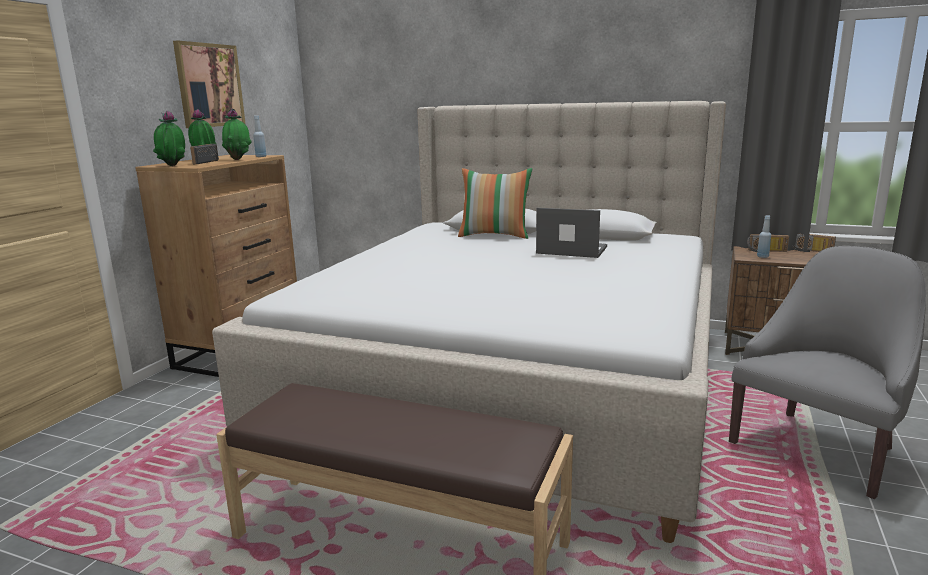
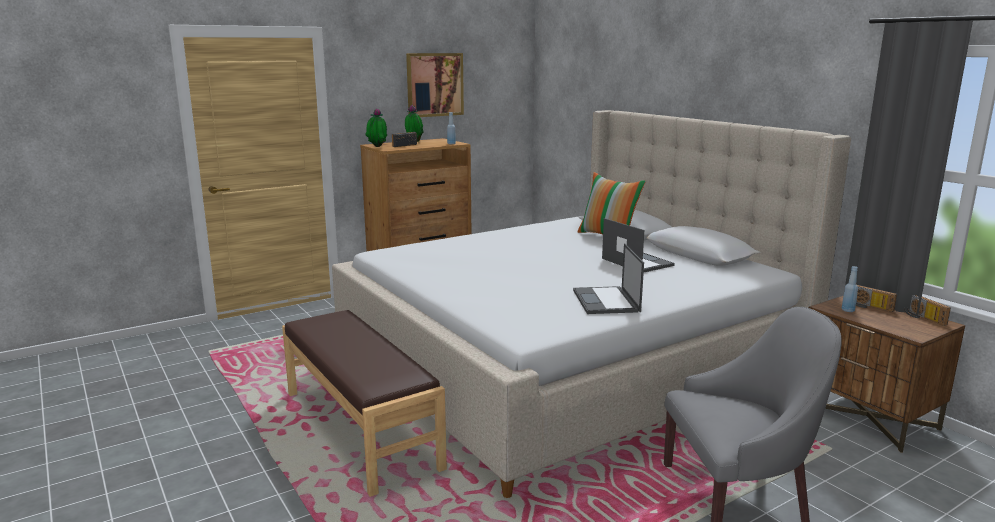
camera: 35 degrees right, 0 degrees up
potted plant [222,109,252,160] -> none
none -> laptop [573,243,644,314]

